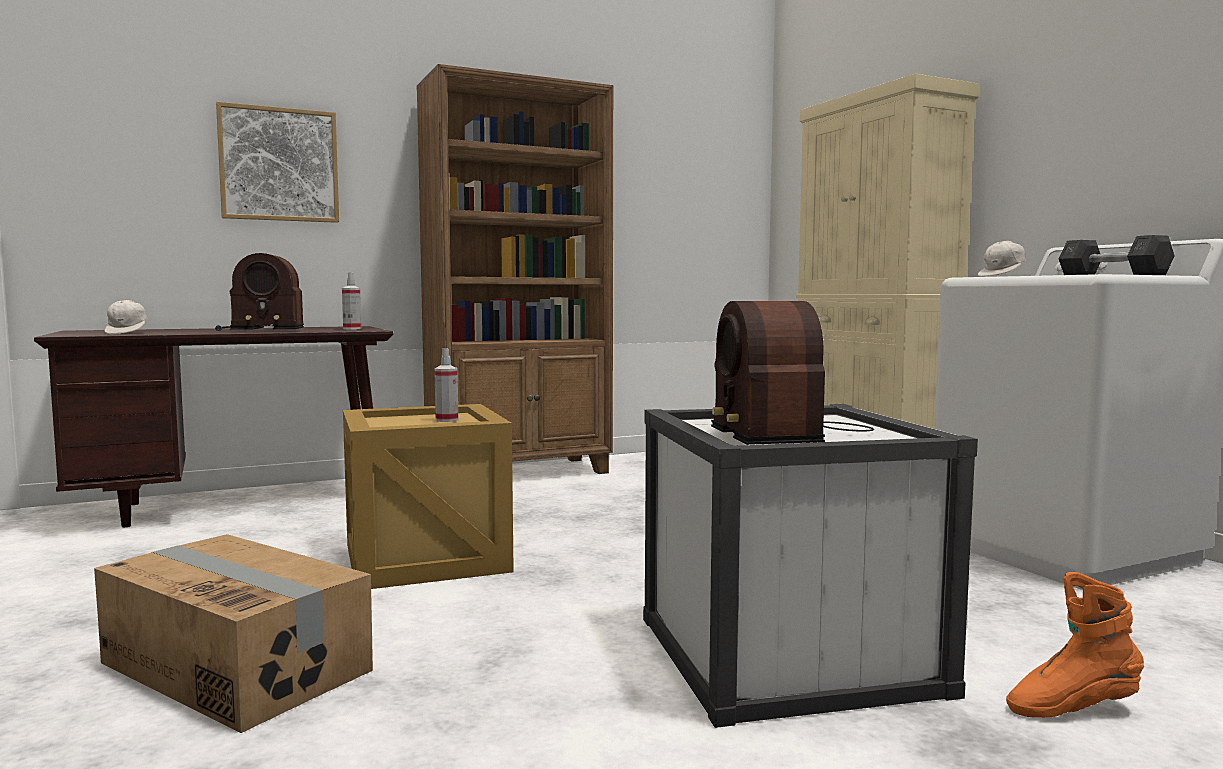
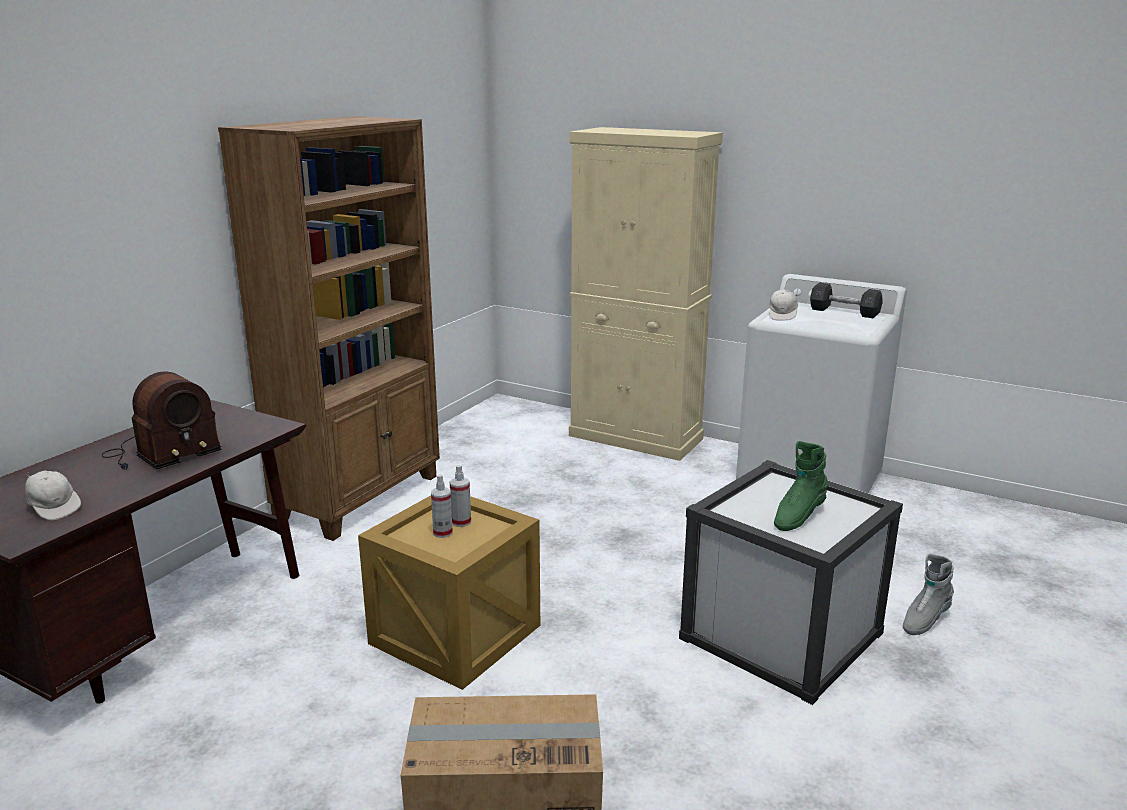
camera: 35 degrees left, 15 degrees up
picture [216,102,339,223] -> none
spray bottle [342,273,361,330] -> spray bottle moved to [431,474,453,538]
radio [711,301,874,445] -> green boot [774,441,828,531]
orange boot [1006,572,1144,718] -> grey boot [903,553,954,635]

